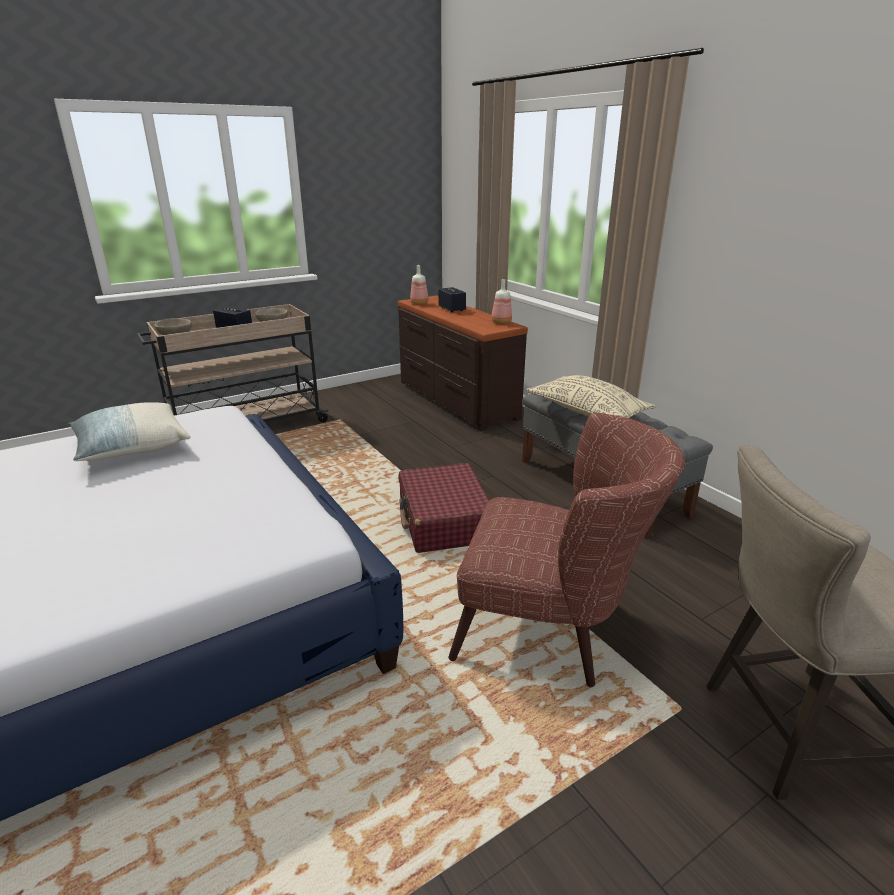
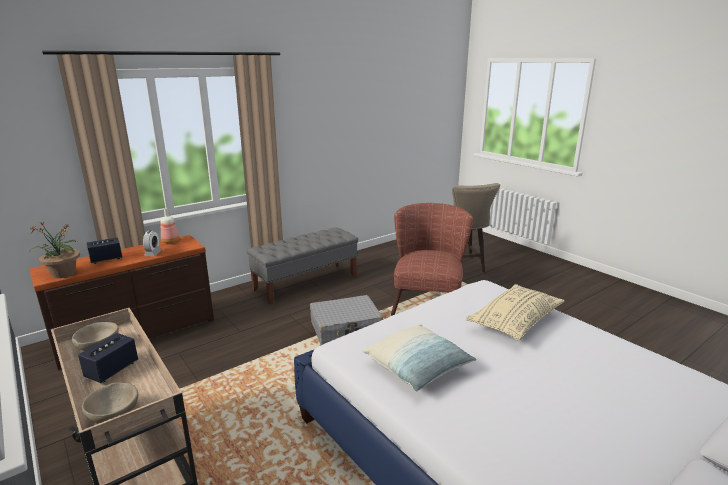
camera: 95 degrees left, 5 degrees down
red suitcase [398,463,489,553] -> grey suitcase [310,295,383,345]
bottle [410,265,429,305] -> potted plant [31,222,80,278]
beige pillow [526,375,656,418] -> beige pillow moved to [466,284,565,341]
none -> alarm clock [143,230,161,256]

